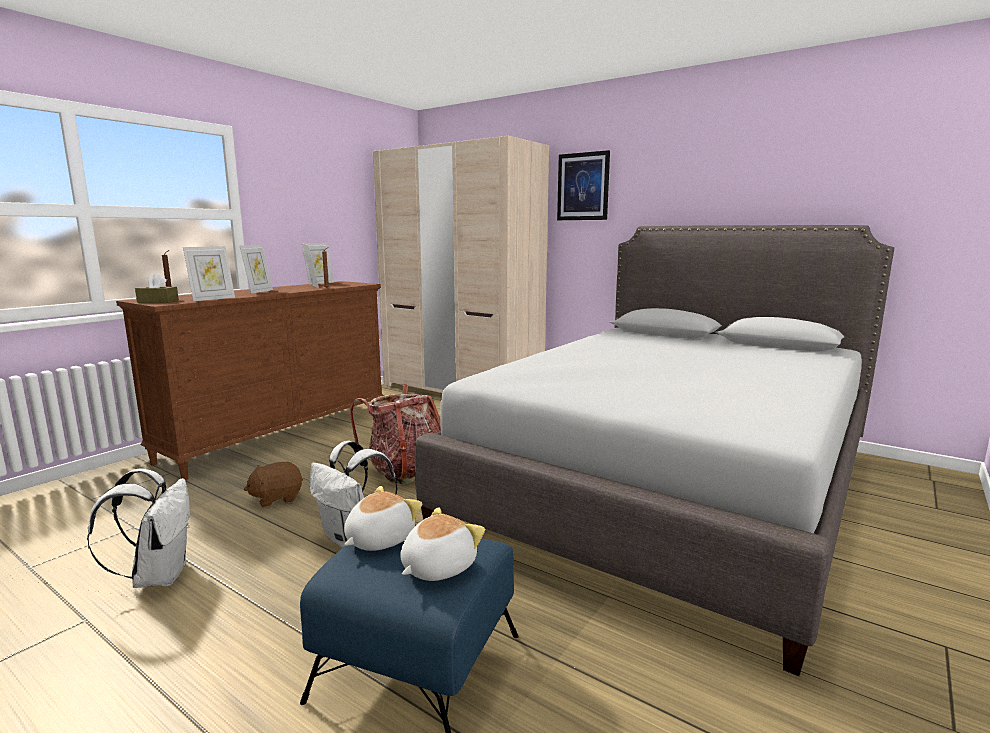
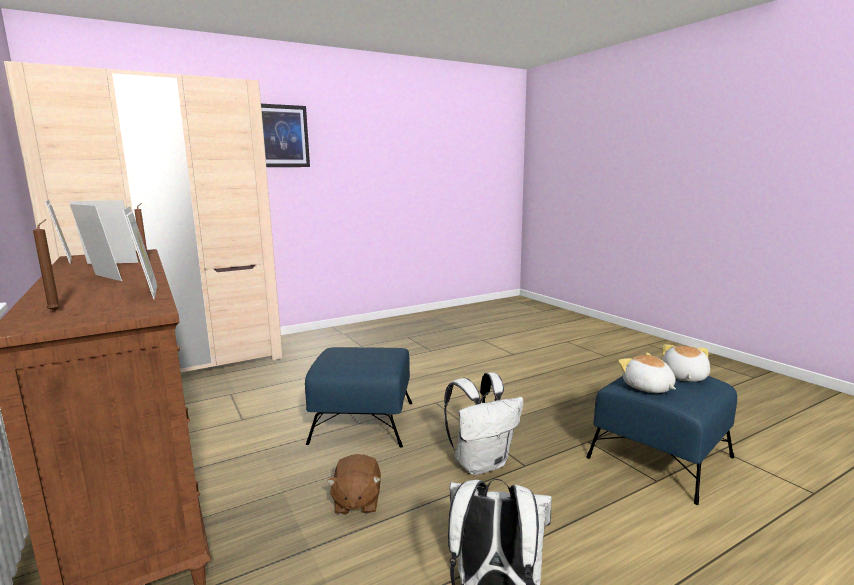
camera: 65 degrees left, 0 degrees up
brown tissue box [135,273,179,303] -> none
backpack [350,384,441,484] -> blue ottoman [305,347,412,447]
plush toy [400,507,485,581] -> plush toy turned 45 degrees clockwise [662,344,710,382]
grey bed [415,225,894,676] -> none

